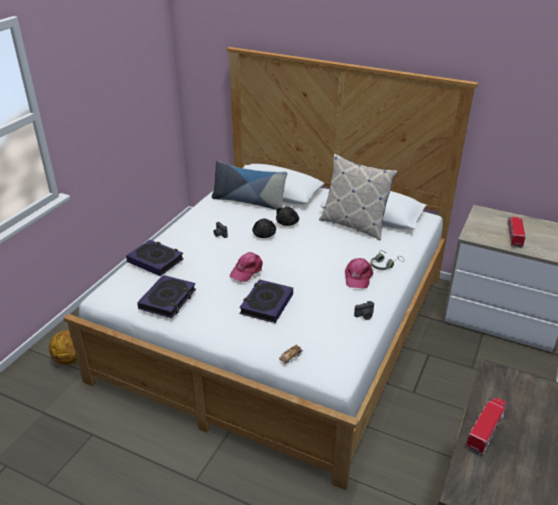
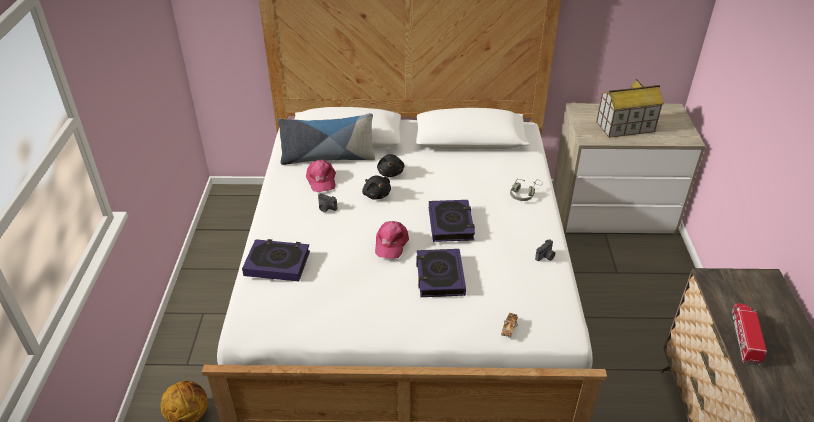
camera: 25 degrees left, 5 degrees up
book [137,275,196,318] -> book moved to [429,200,475,242]
pillow [319,154,398,240] -> none
pink cap [345,258,373,289] -> pink cap moved to [306,160,336,192]
toy truck [508,217,526,248] -> toy house [596,79,664,138]

